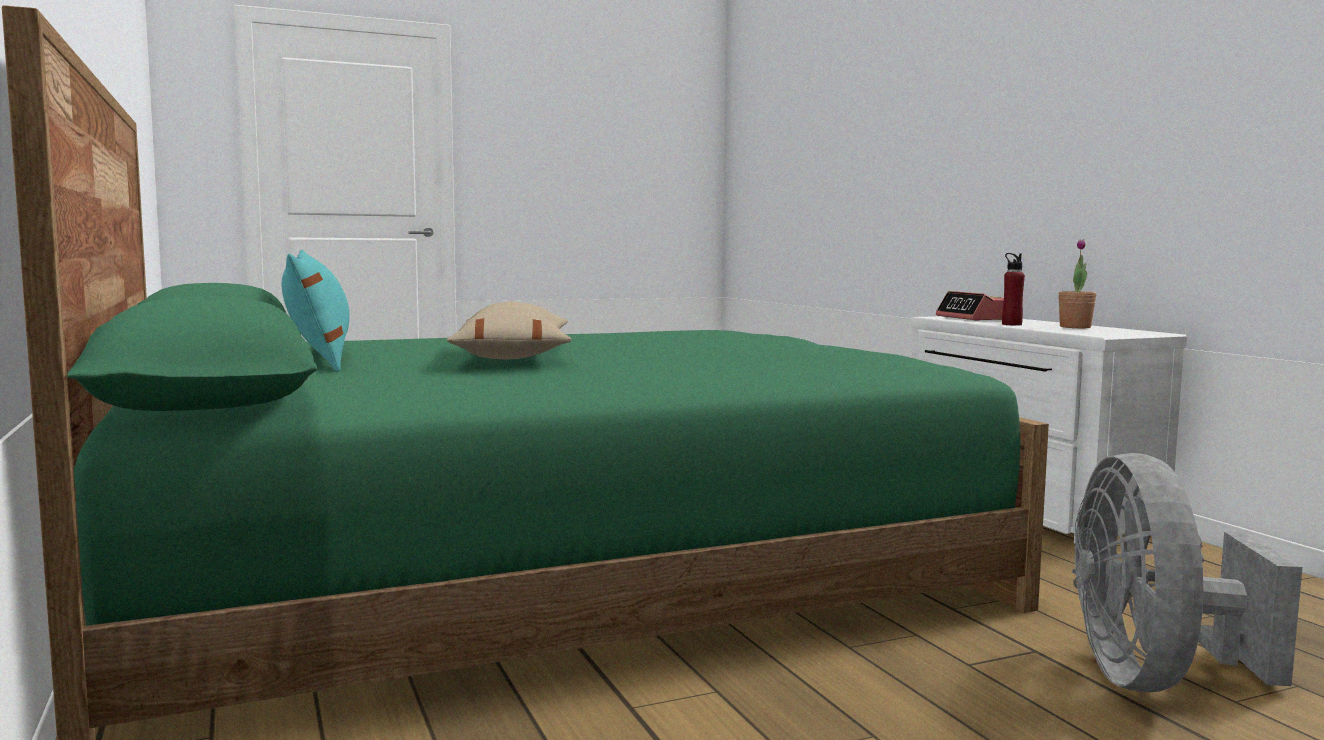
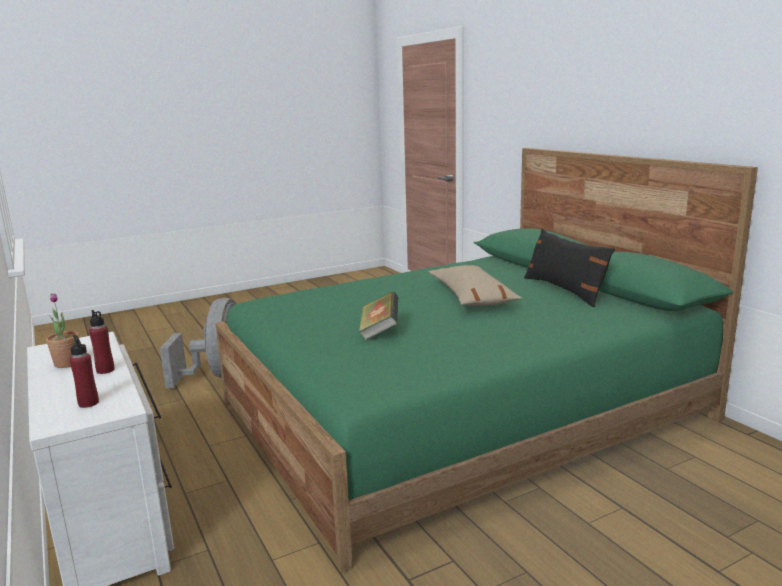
camera: 175 degrees right, 10 degrees up
turquoise pillow [282,250,350,372] -> black pillow [524,229,615,307]
alarm clock [936,291,1004,321] -> red bottle [70,335,99,408]
none -> book [359,292,398,341]

